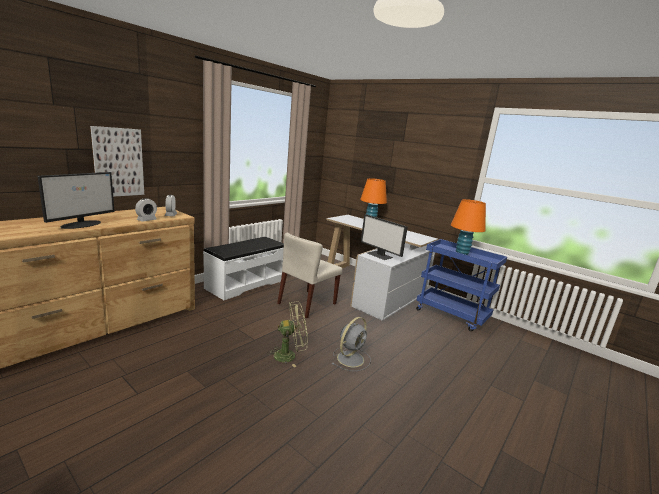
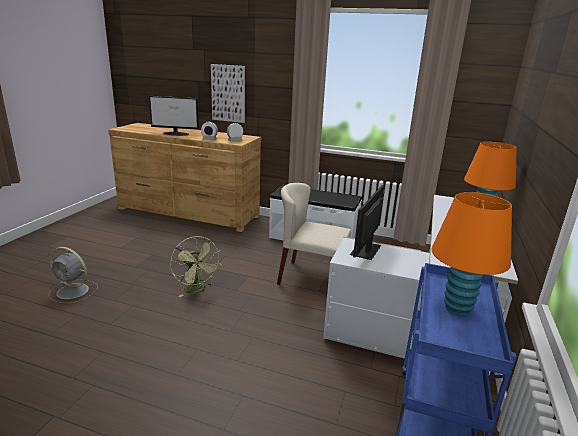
camera: 70 degrees right, 5 degrees up
grey fan [332,317,371,371] -> grey fan moved to [49,247,98,303]

